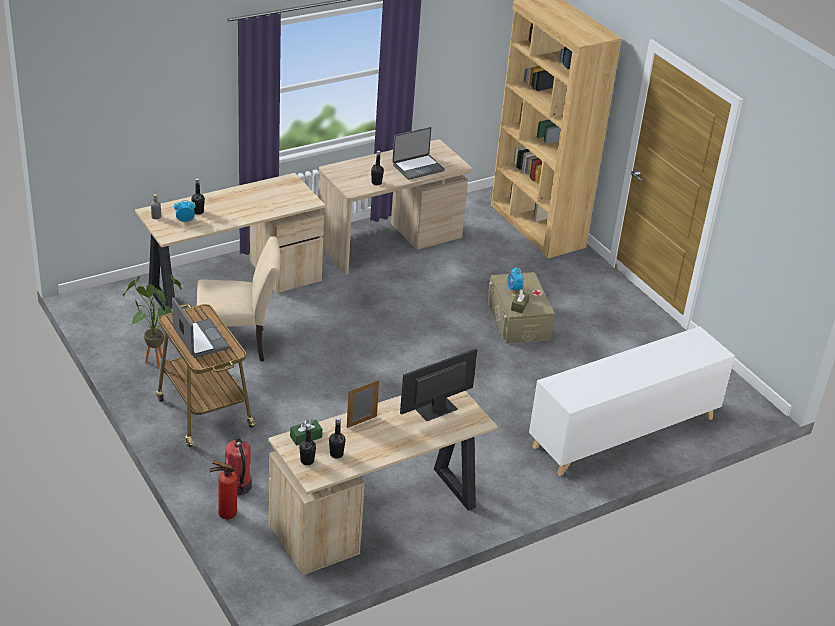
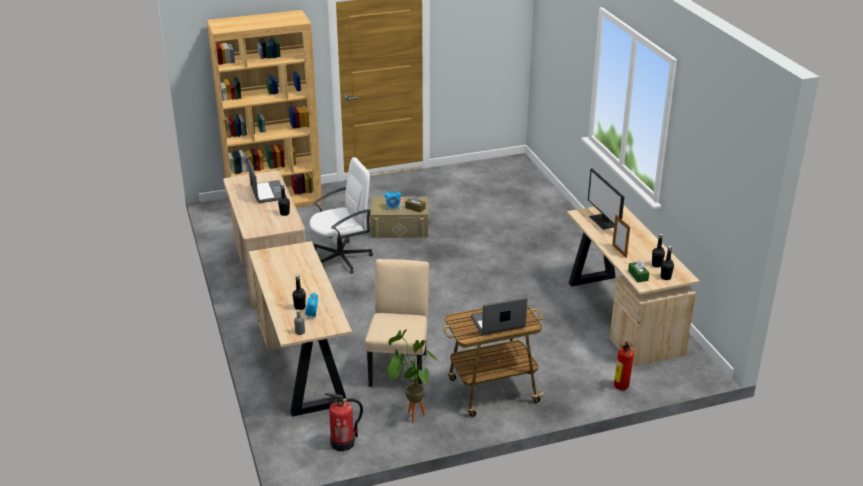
camera: 75 degrees left, 5 degrees down
fire extinguisher [225,421,251,495] -> fire extinguisher moved to [324,393,363,451]
white cabinet [529,326,735,476] -> none
none -> white office chair [309,157,373,273]

